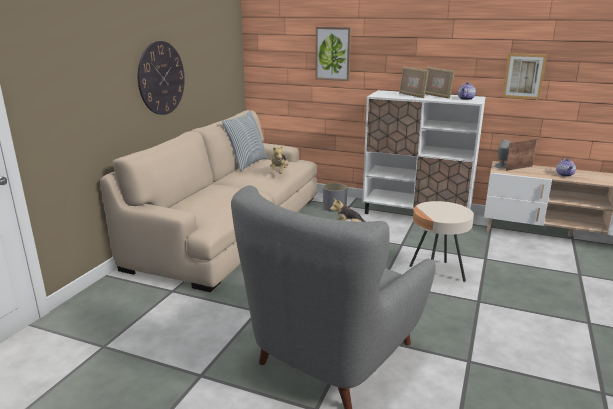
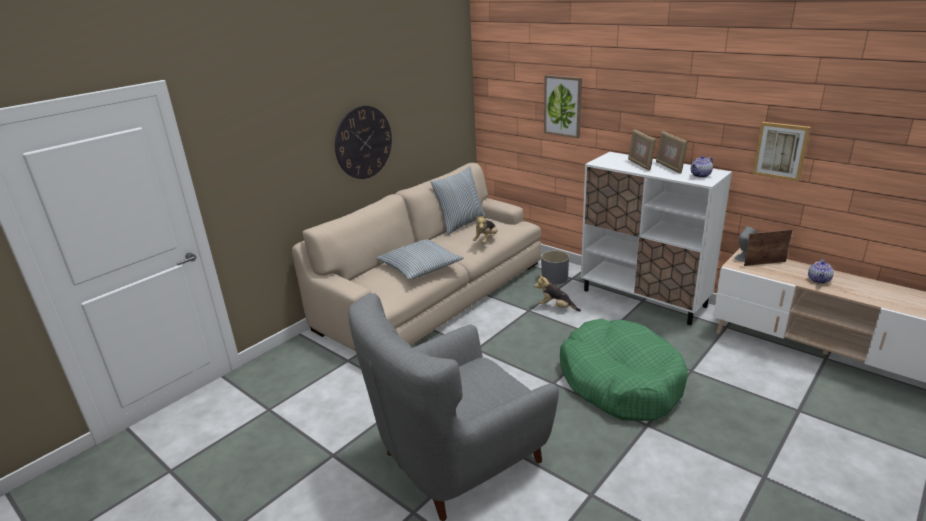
camera: 20 degrees right, 5 degrees up
beige side table [409,201,474,282] -> green dog bed [560,319,688,421]
none -> pillow [376,239,464,279]

